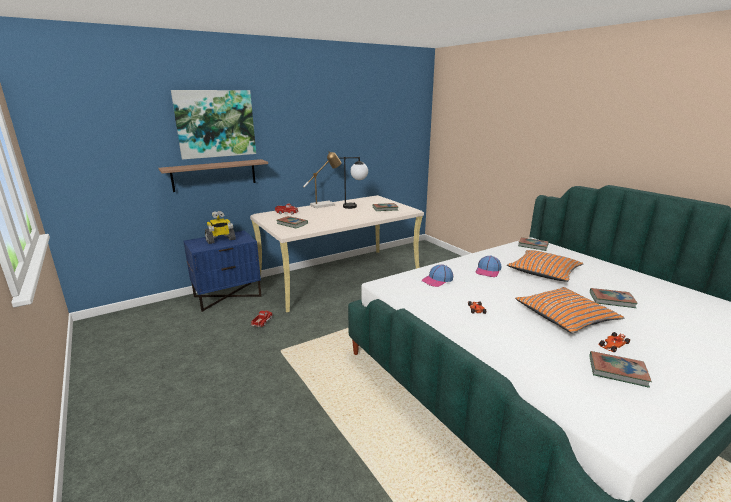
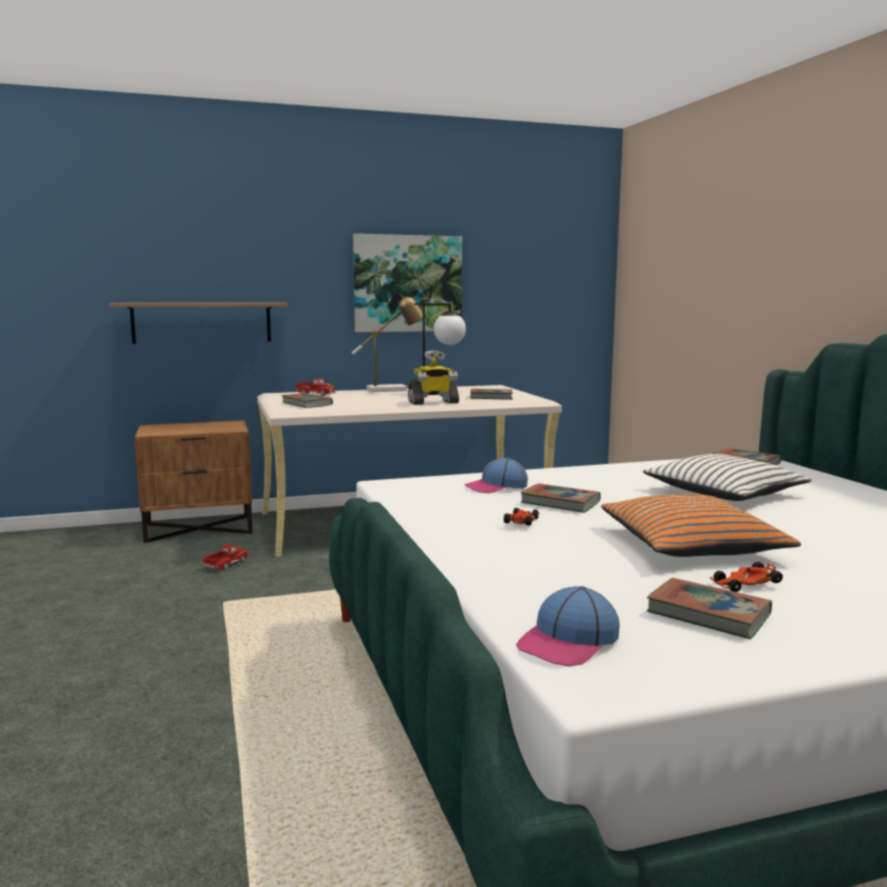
camera: 15 degrees right, 10 degrees down
picture [171,90,256,160] -> picture moved to [353,234,462,332]
blue nightstand [184,230,262,312] -> brown nightstand [135,420,253,543]
toy robot [205,211,236,244] -> toy robot moved to [408,350,459,405]
cap [476,255,501,277] -> cap moved to [516,586,620,666]
orange pillow [507,250,583,282] -> white pillow [643,454,811,501]
book [590,288,638,308] -> book moved to [521,483,600,513]

